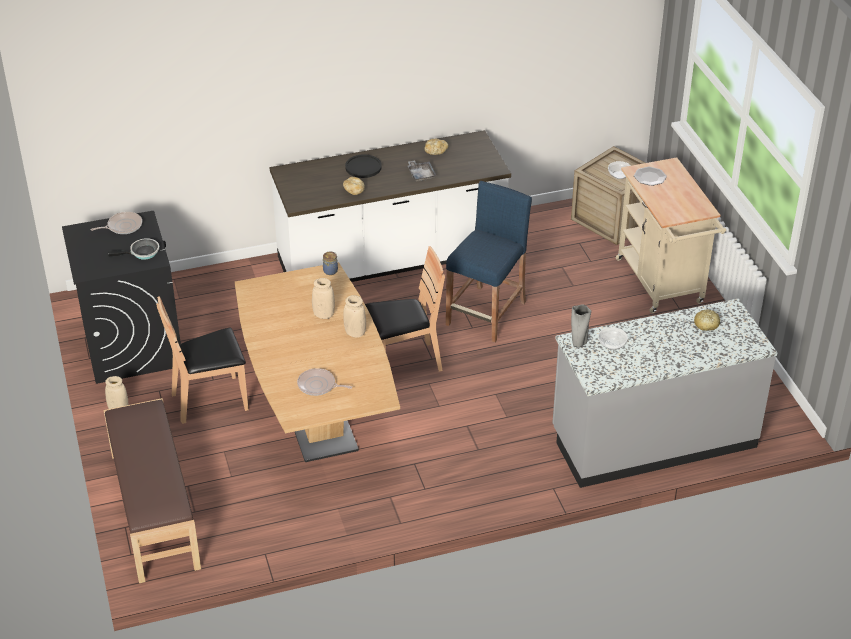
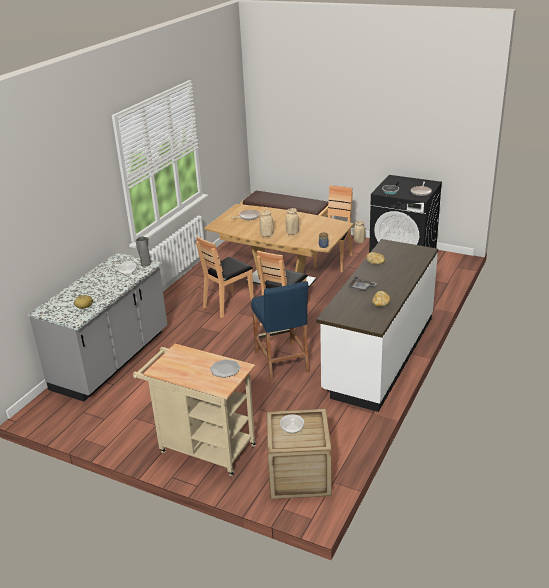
camera: 135 degrees right, 10 degrees down
black plate [345,154,382,178] -> none
none -> brown chair [196,236,254,318]

